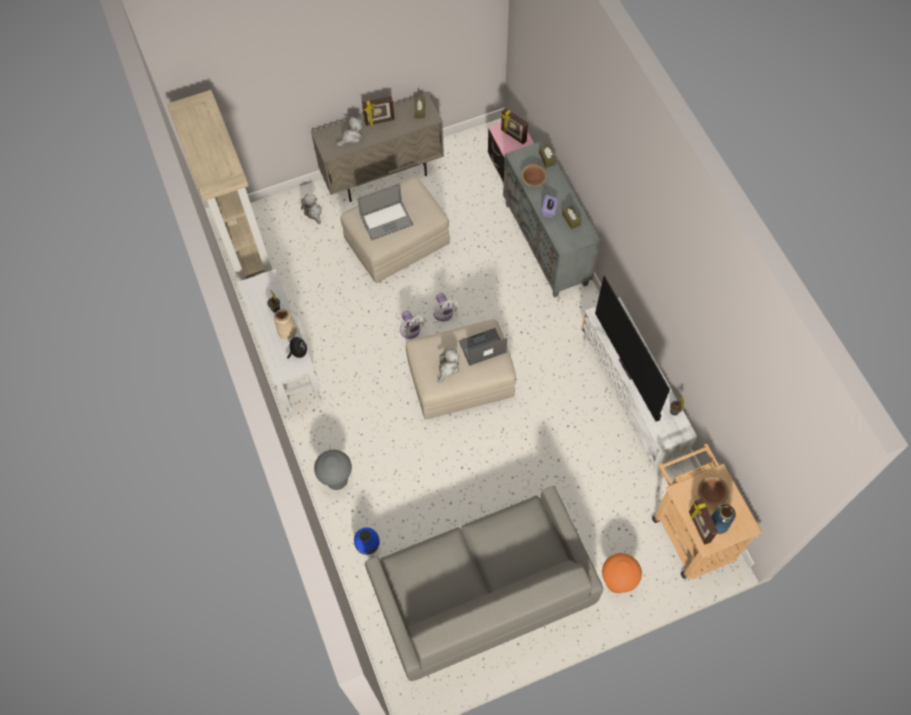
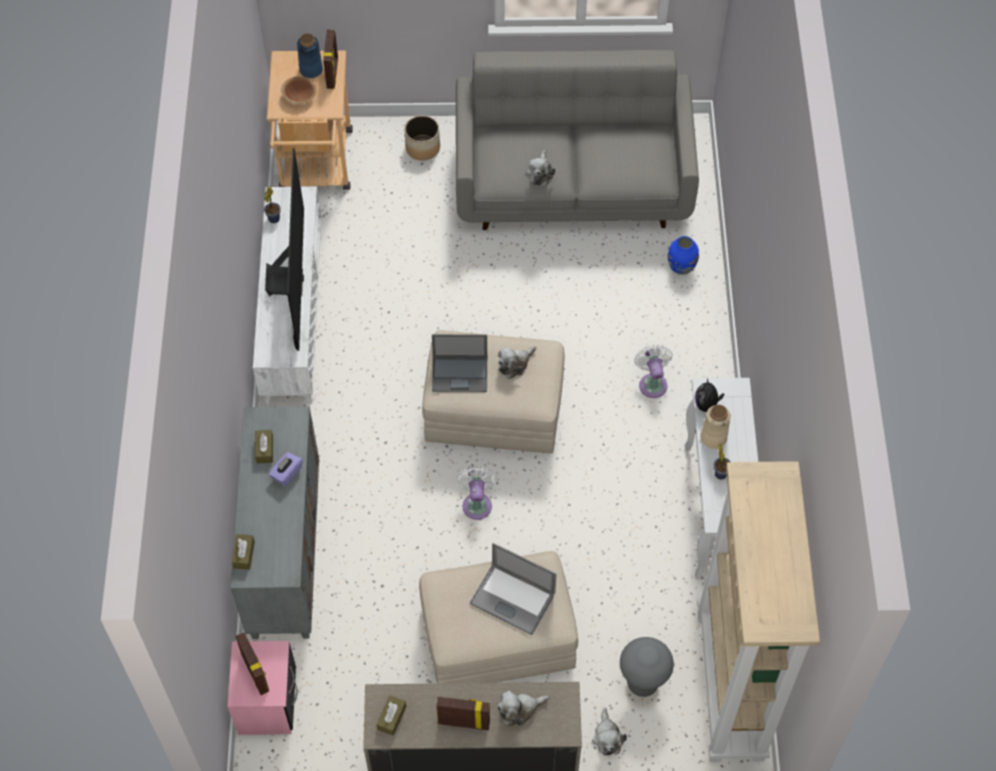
camera: 160 degrees left, 5 degrees down
grey stool [314,450,352,490] -> grey stool moved to [620,637,674,697]
laptop [357,183,413,240] -> laptop turned 150 degrees counterclockwise [470,543,557,635]
white fan [400,311,426,339] -> white fan moved to [634,345,673,398]
brown bowl [521,164,547,187] -> none
orange stool [602,553,642,593] -> planter [405,115,440,160]
none -> plush toy [526,149,555,186]

